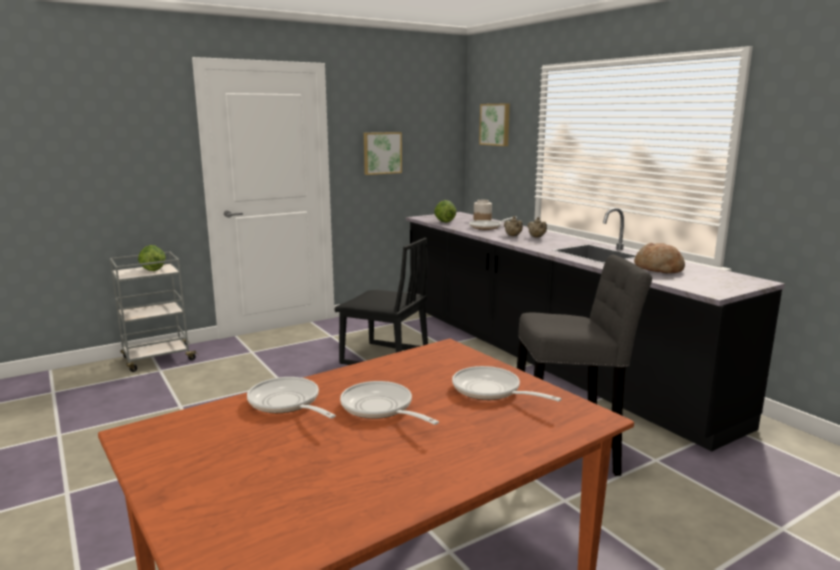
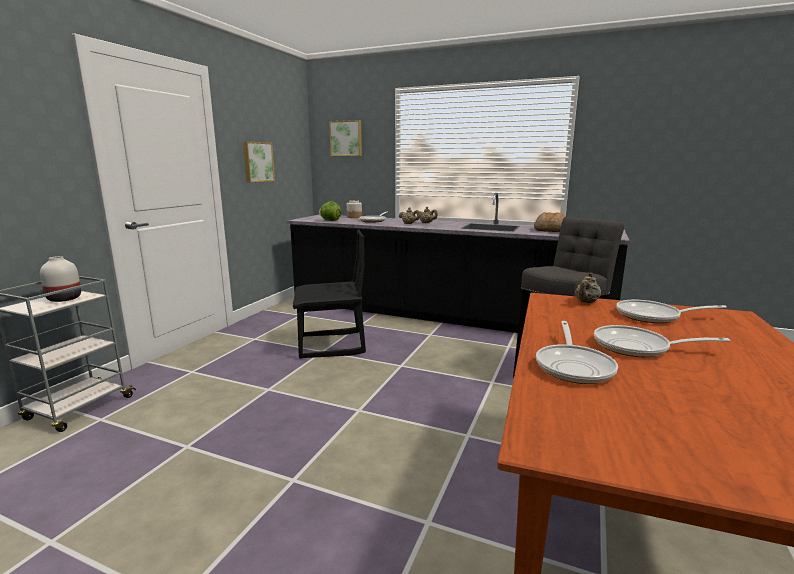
camera: 35 degrees left, 0 degrees up
lettuce [138,245,166,271] -> white vase [40,256,81,302]
frying pan [247,377,336,418] -> frying pan turned 90 degrees counterclockwise [536,321,618,384]
none -> beige teapot [575,273,601,303]

